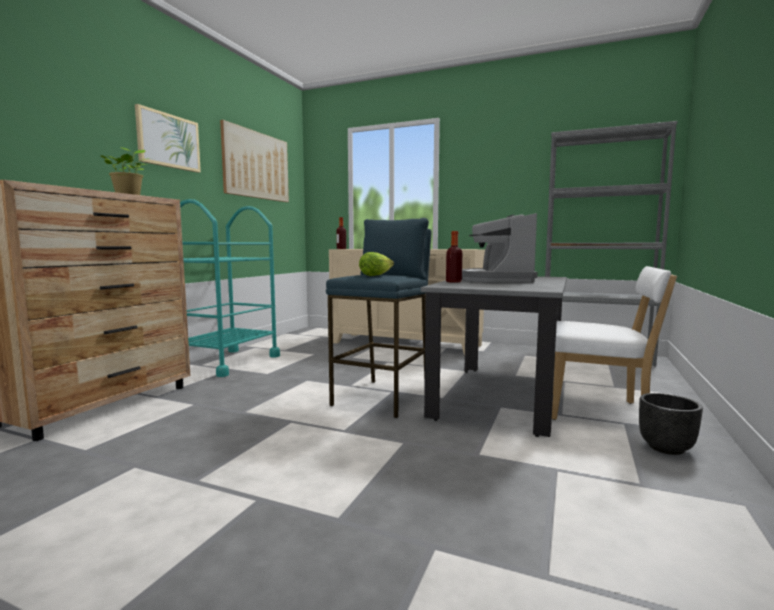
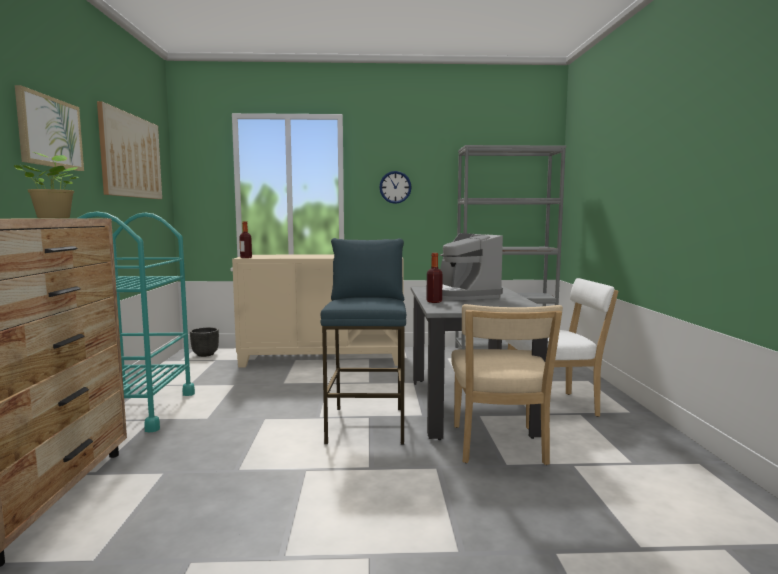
camera: 25 degrees left, 0 degrees up
lettuce [359,252,394,276] -> none
black planter [639,393,703,455] -> black planter moved to [190,327,219,357]
none -> wall clock [379,171,412,204]
none -> beige chair [451,304,563,465]

